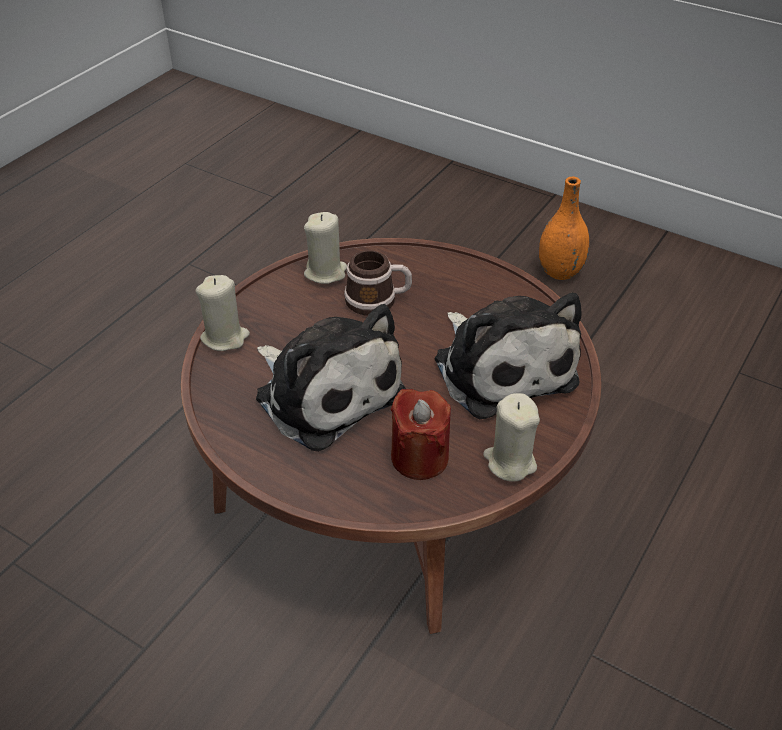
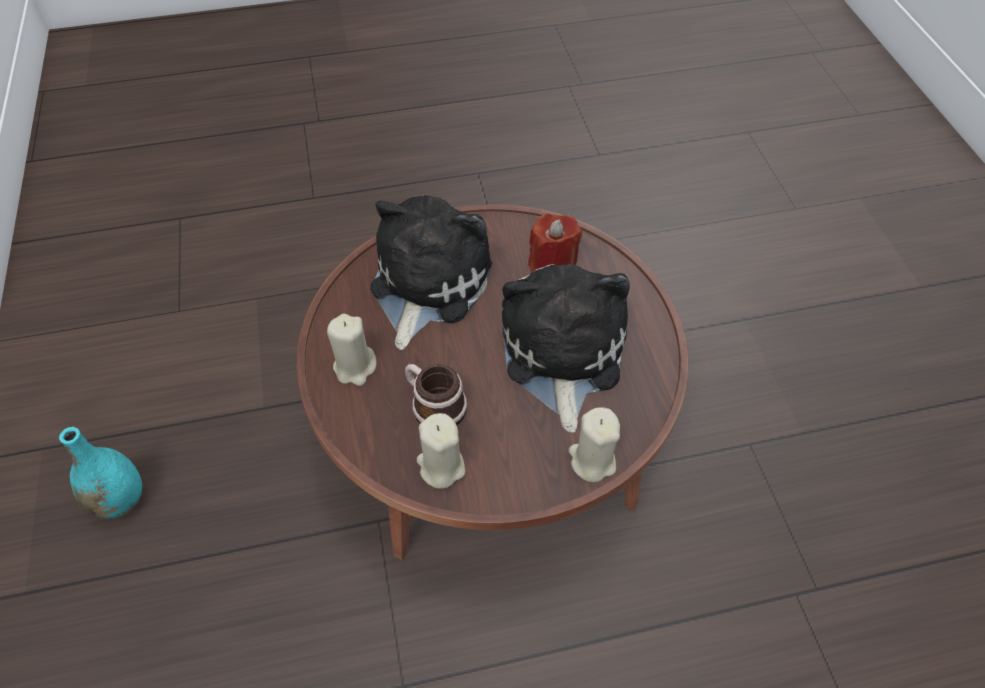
camera: 135 degrees left, 10 degrees up
beige candle [483,393,540,482] -> beige candle moved to [327,314,377,386]
orange vase [539,176,589,280] -> turquoise vase [59,427,142,519]

